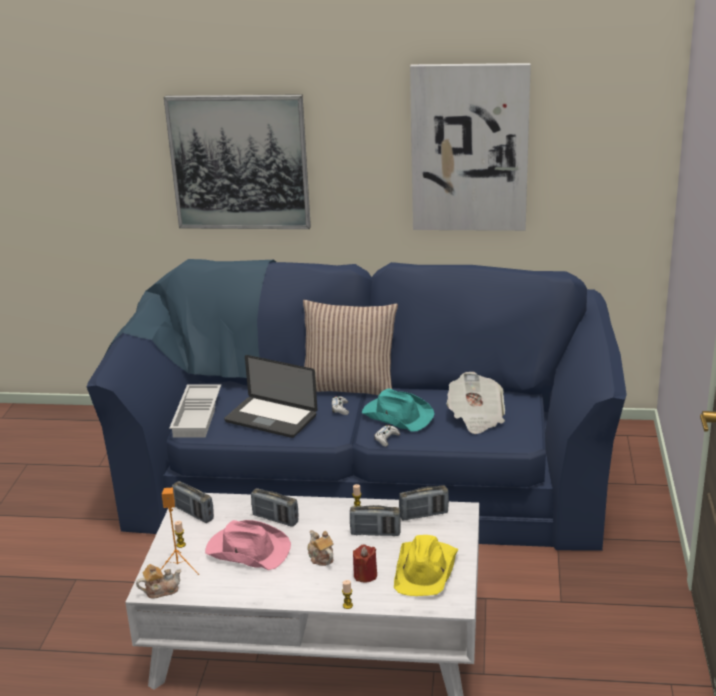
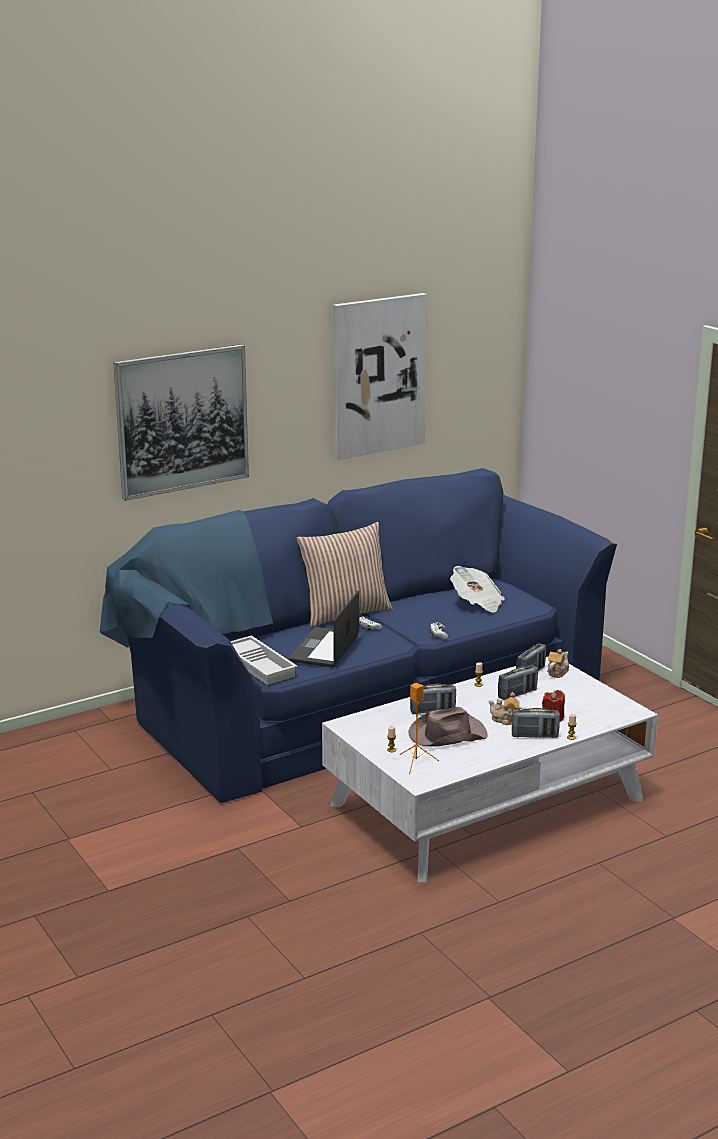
camera: 40 degrees left, 5 degrees down
teapot [136,564,182,599] -> teapot moved to [547,649,569,678]
radio [172,481,214,523] -> radio moved to [512,708,560,738]
pink hat [205,520,291,570] -> brown hat [408,707,488,747]
laptop [224,355,317,438] -> laptop turned 120 degrees clockwise [289,590,359,667]
turquoise hat [361,388,434,431] -> none
yellow hat [394,535,458,596] -> none

